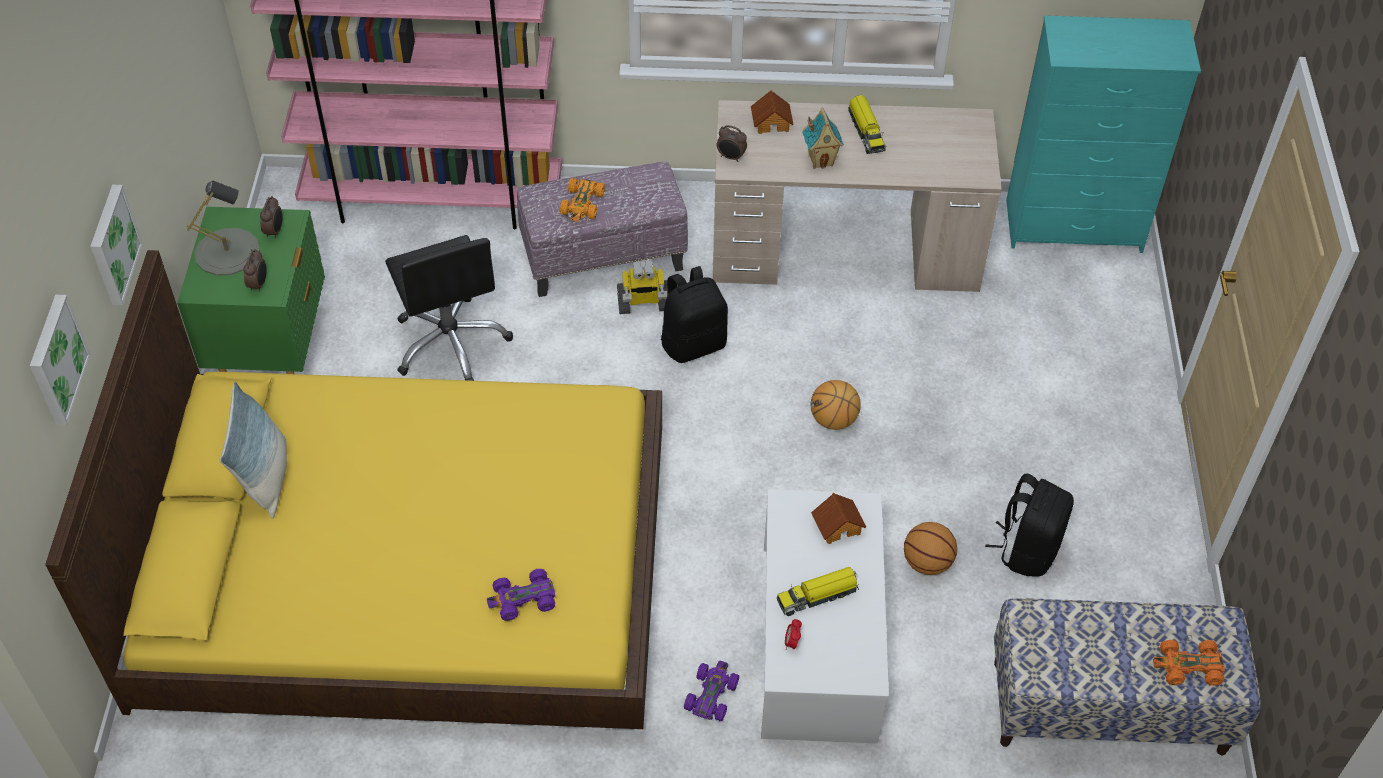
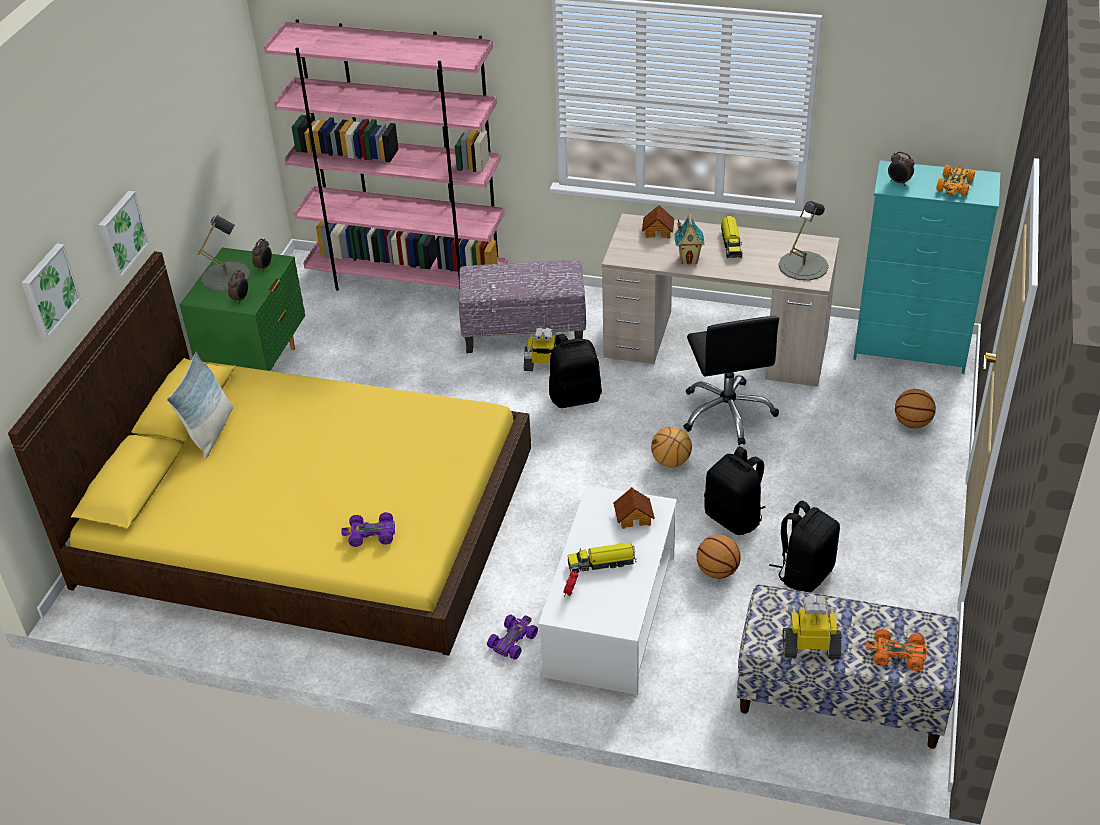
camera: 15 degrees right, 10 degrees down
black office chair [385,235,513,381] -> black office chair moved to [683,316,779,445]
orange toy car [560,178,605,222] -> orange toy car moved to [936,165,975,196]
alarm clock [717,125,747,162] -> alarm clock moved to [888,152,915,186]
none -> black backpack [704,446,766,535]
none -> grey table lamp [778,201,829,281]
none -> toy robot [783,596,841,659]
none -> basketball [895,389,936,429]

